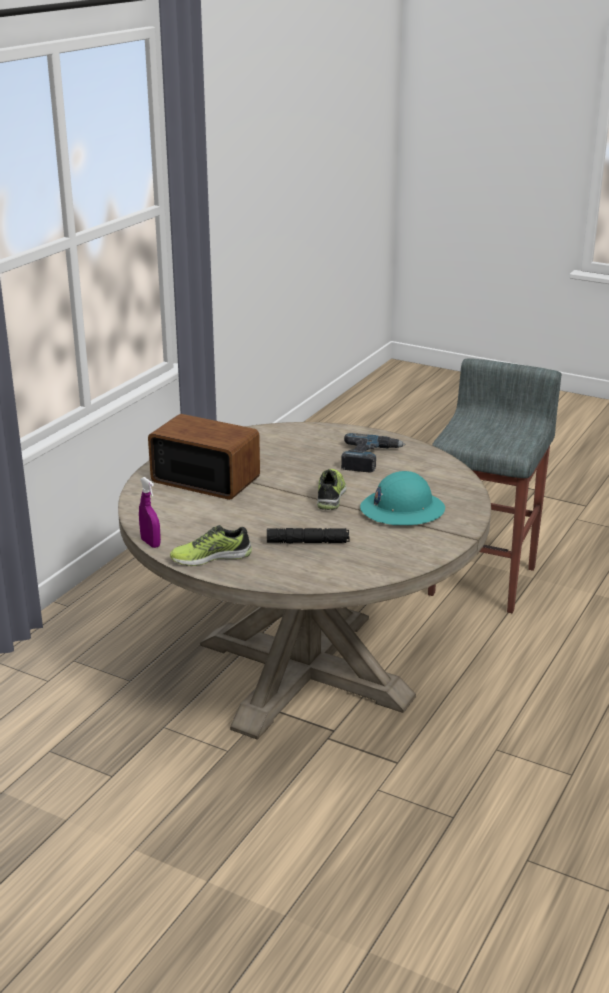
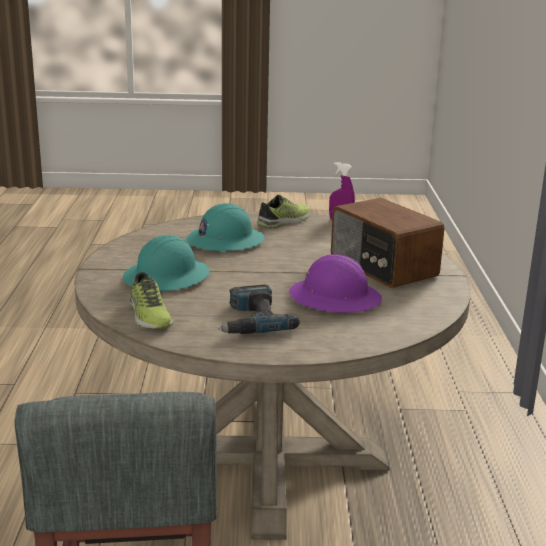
camera: 150 degrees right, 5 degrees down
radio [148,414,260,500] -> radio turned 60 degrees clockwise [331,198,445,288]
black flashlight [267,528,349,543] -> turquoise hard hat [186,203,265,251]
shoe [317,469,347,510] -> shoe moved to [129,272,173,328]
none -> purple hard hat [289,254,382,313]

